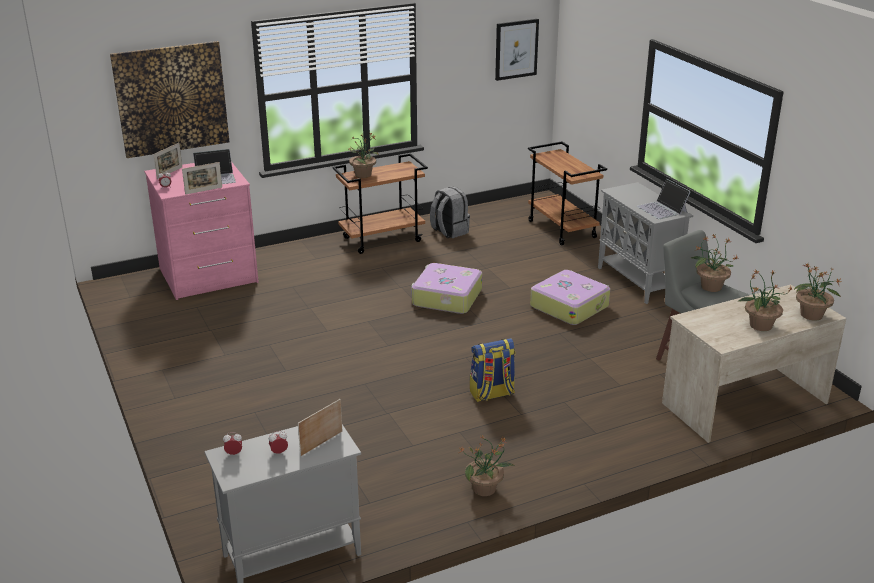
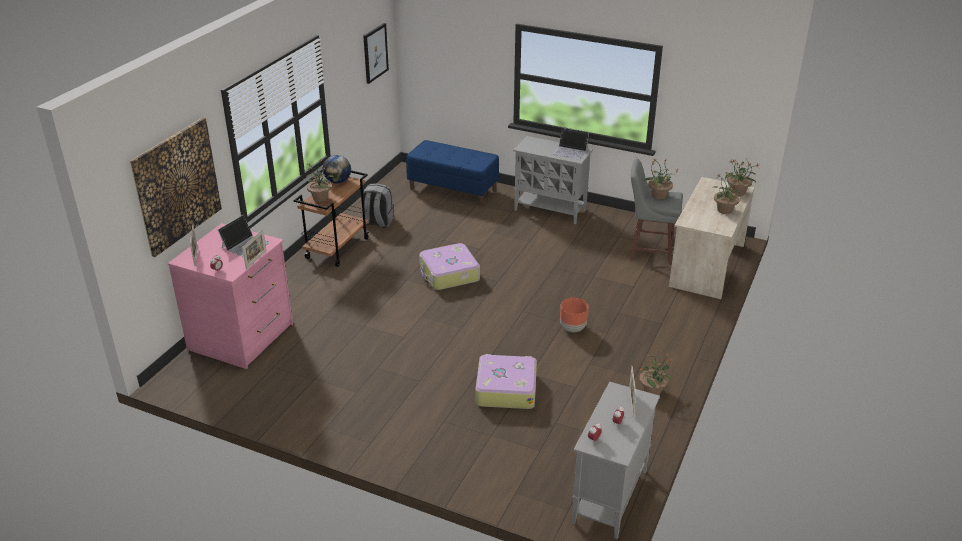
camera: 40 degrees left, 5 degrees up
backpack [470,338,515,402] -> brown planter [560,298,589,332]
brown cart [528,141,607,245] -> blue bench [406,140,499,206]
suitcase [530,270,610,325] -> suitcase moved to [476,354,537,409]
none -> globe [323,155,351,183]

